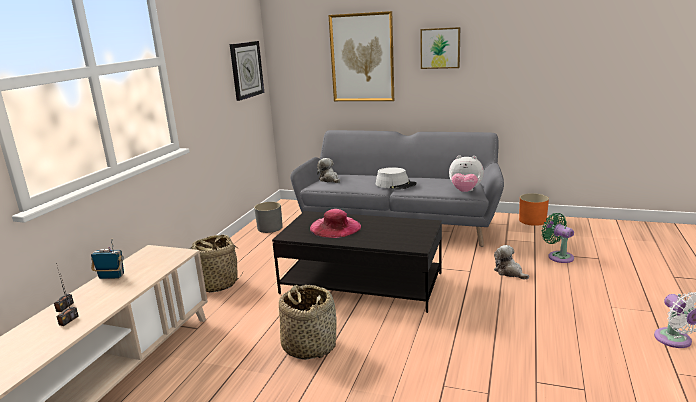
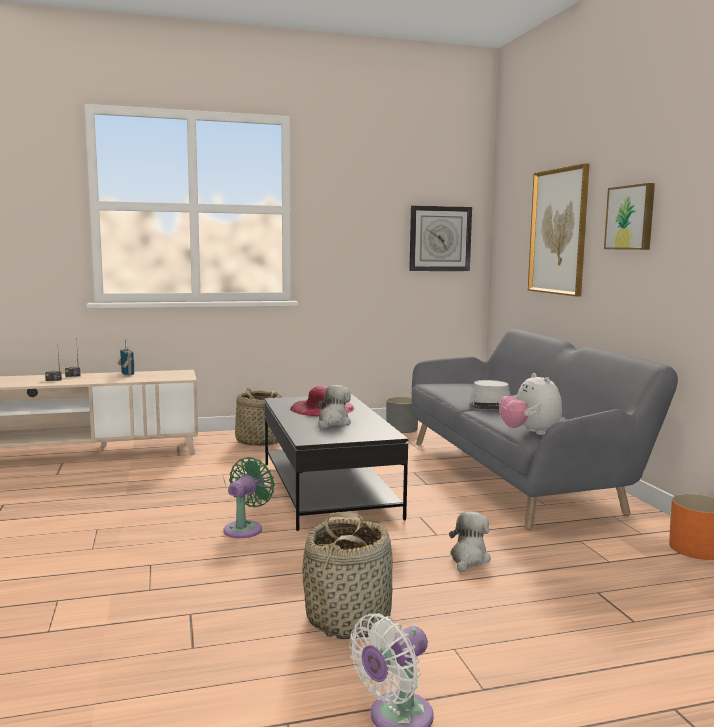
camera: 55 degrees right, 10 degrees down
basket [279,285,337,360] -> basket moved to [302,512,393,639]
plush toy [317,158,340,183] -> plush toy moved to [318,385,351,429]
green fan [542,213,574,263] -> green fan moved to [223,457,275,538]

